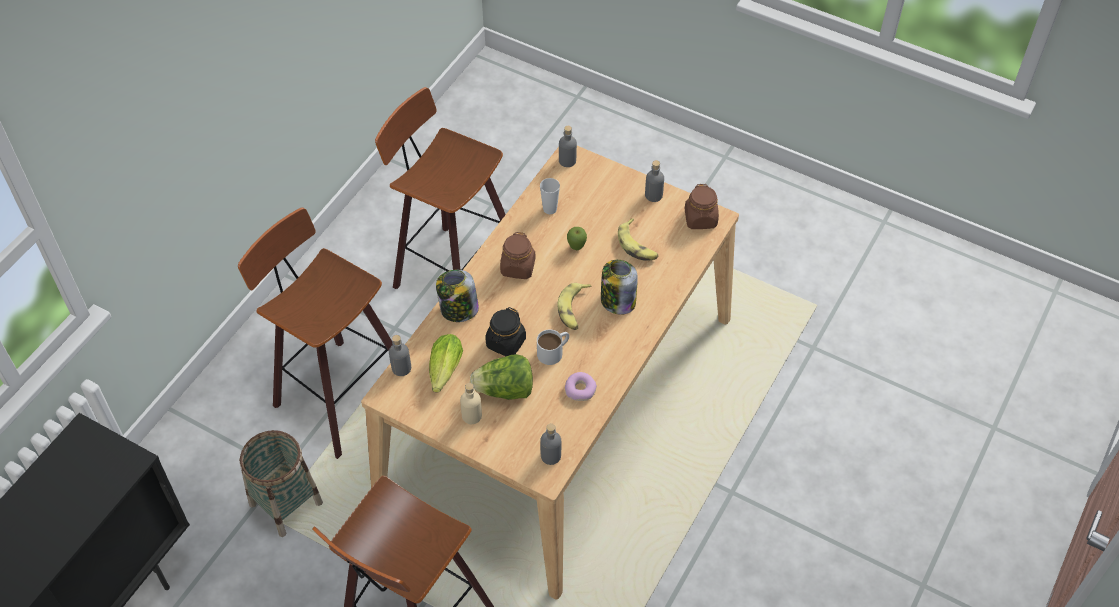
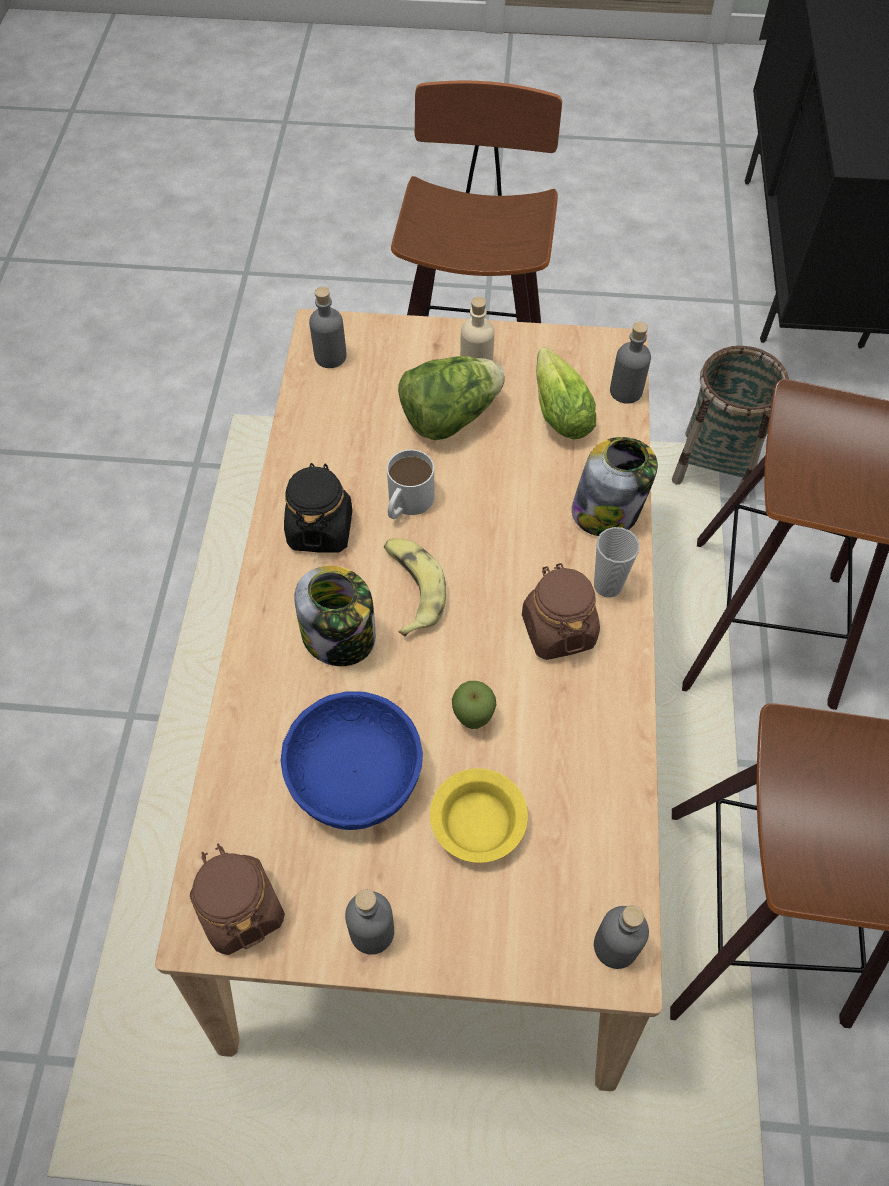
camera: 155 degrees right, 5 degrees up
black jar [485,307,526,356] -> black jar moved to [284,463,352,553]
cup [540,178,560,214] -> cup moved to [594,527,640,598]
donut [565,372,597,401] -> none
banana [618,218,659,261] -> blue bowl [281,691,423,830]
none -> yellow bowl [430,768,528,863]

